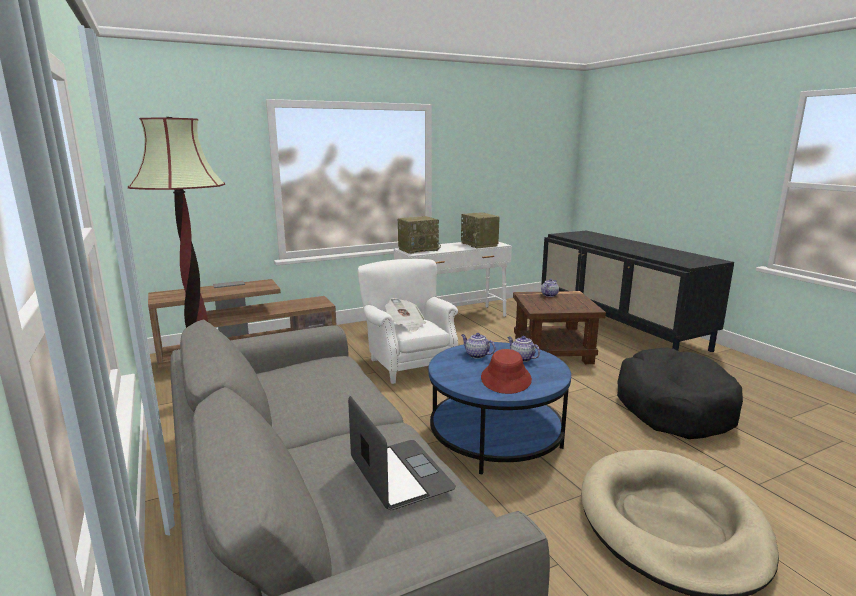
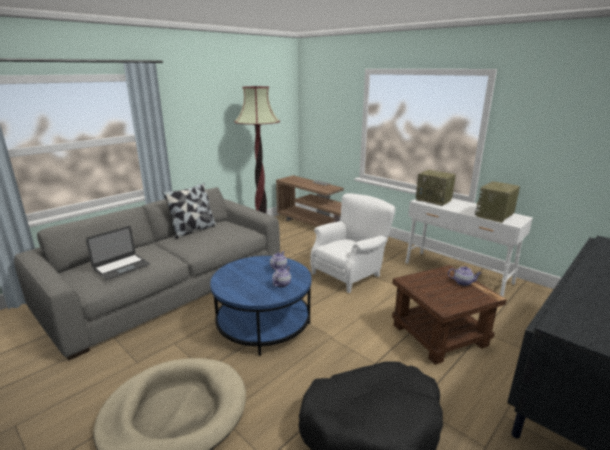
camera: 70 degrees right, 5 degrees up
newspaper [385,298,426,332] -> none
red hat [481,349,532,394] -> none
none -> pillow [162,183,217,239]

